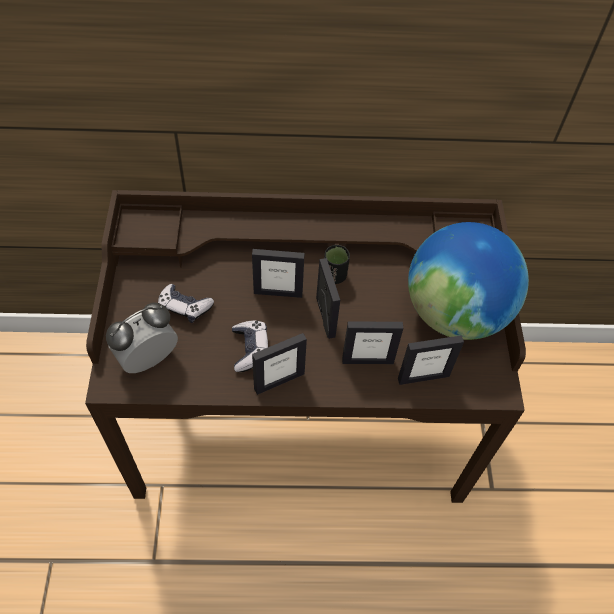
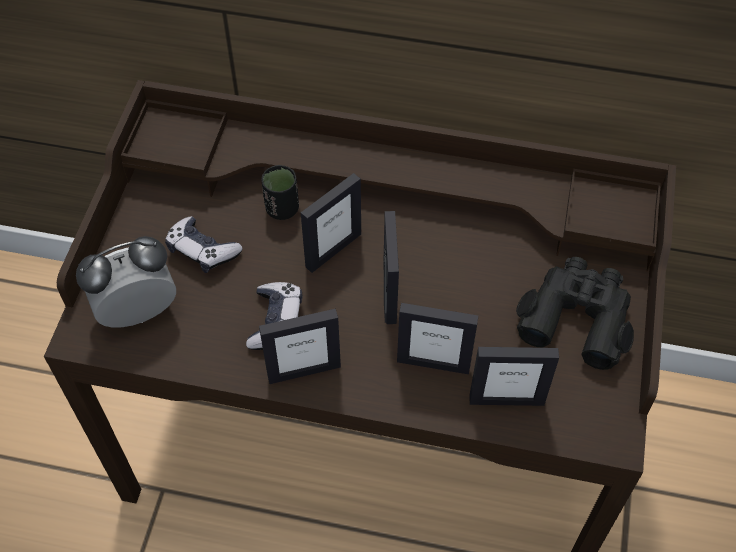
camera: 15 degrees right, 0 degrees up
picture frame [252,249,305,298] -> picture frame turned 60 degrees counterclockwise [301,173,361,273]
black cup [324,245,350,284] -> black cup moved to [261,165,299,220]
globe [408,222,529,340] -> black binoculars [516,257,634,370]

